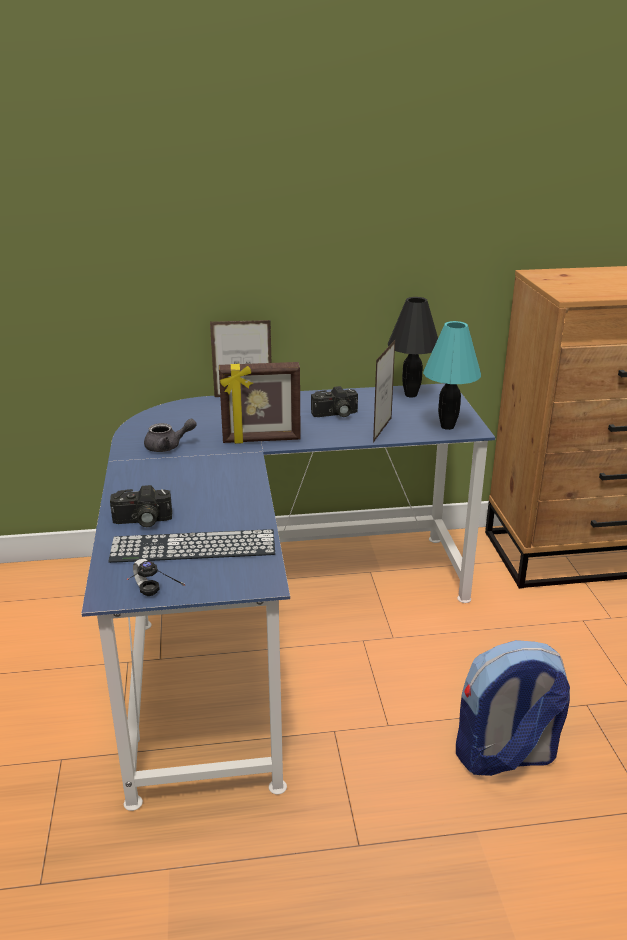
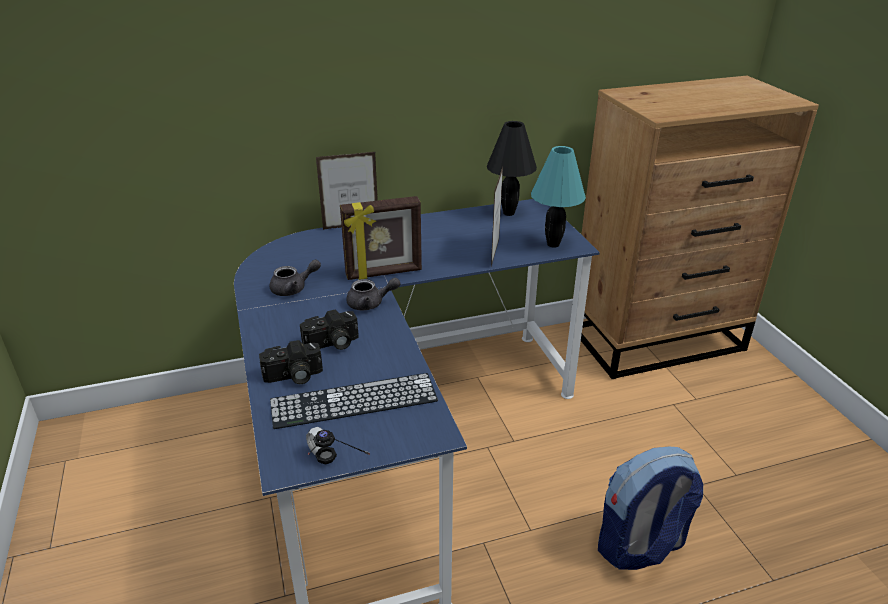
camera: 10 degrees left, 5 degrees up
camera [311,386,358,417] -> camera moved to [300,310,359,350]
none -> grey teapot [346,278,401,310]

